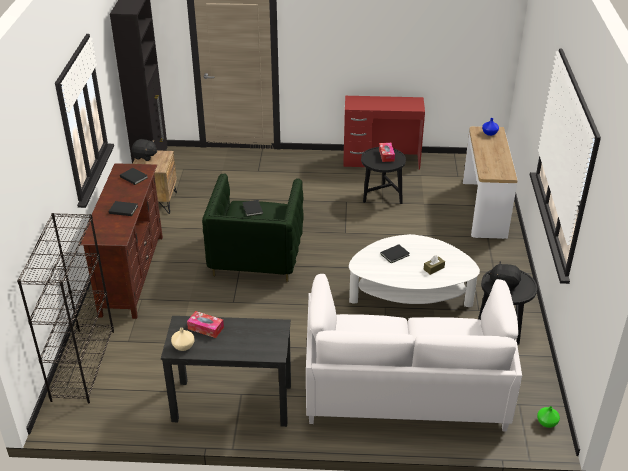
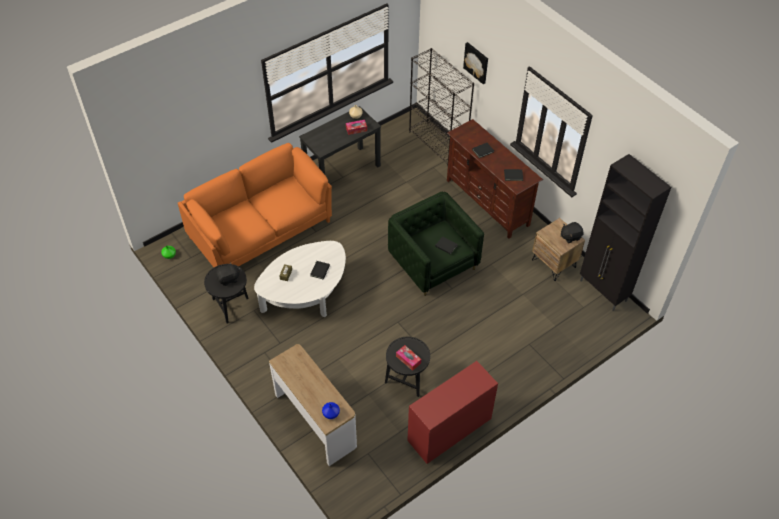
camera: 140 degrees right, 15 degrees up
white sofa [306,274,522,432] -> orange sofa [178,143,332,267]
none -> picture [463,42,488,84]

